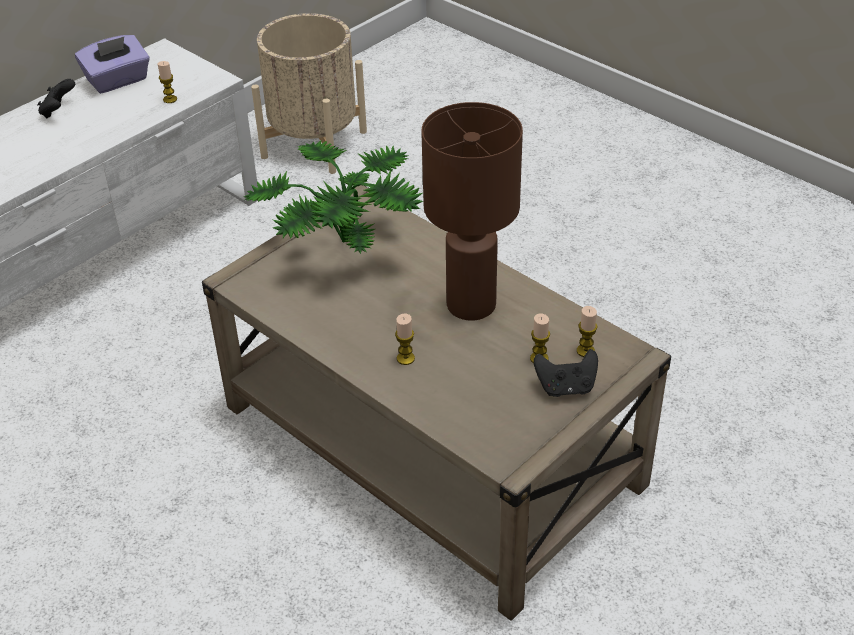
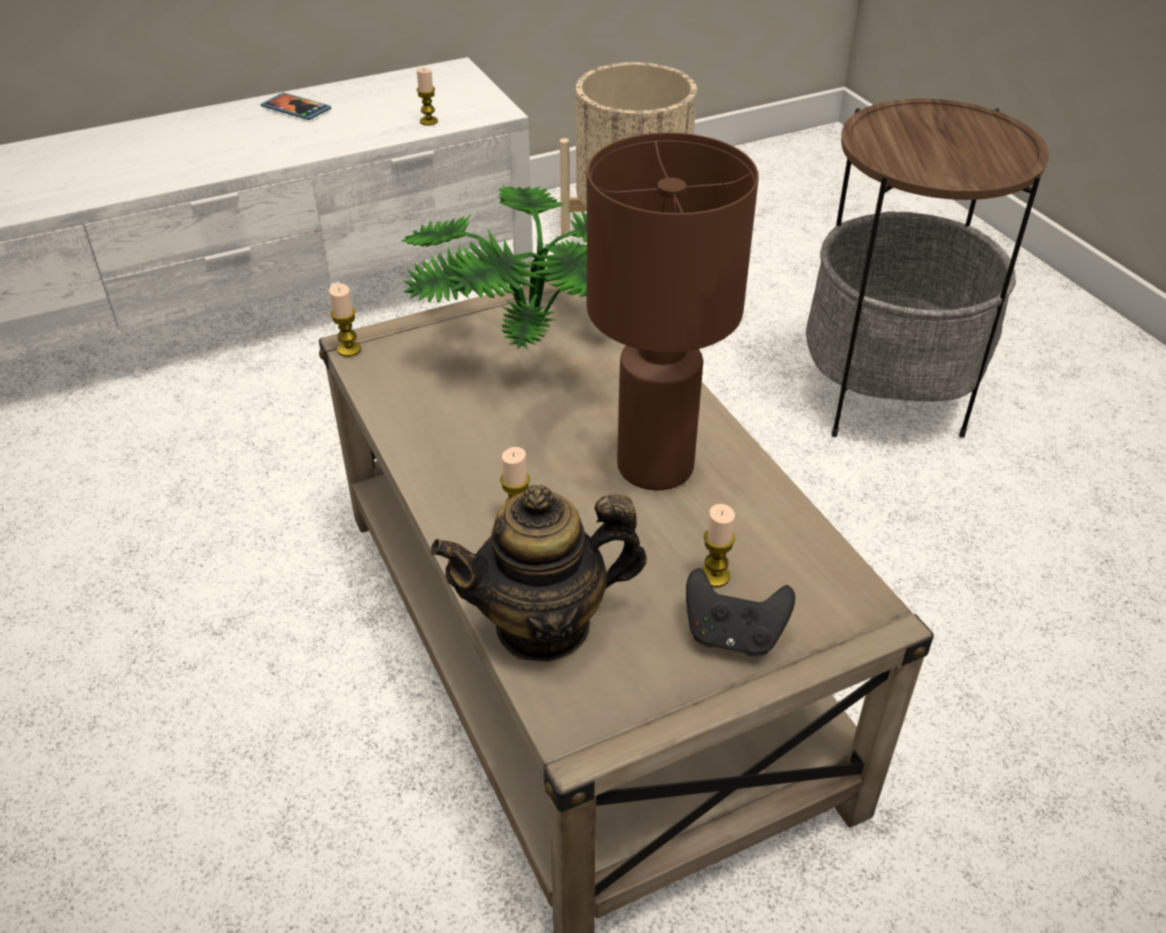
camera: 20 degrees right, 0 degrees up
black game controller [37,79,75,119] -> phone [261,93,331,120]
purple tissue box [75,35,150,94] -> none
candle [577,306,597,357] -> candle moved to [329,284,361,357]
none -> teapot [430,485,647,662]
none -> side table [806,98,1049,438]

